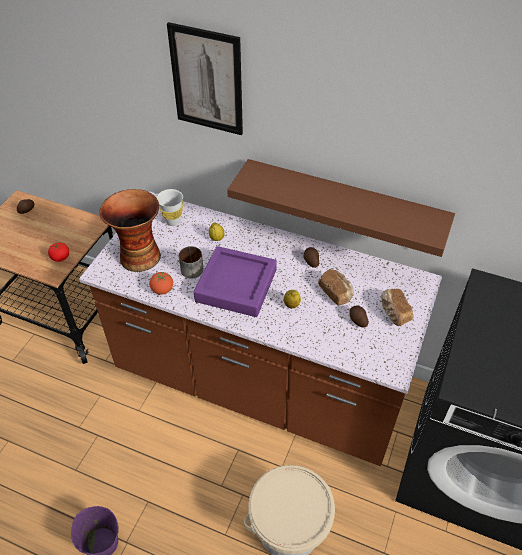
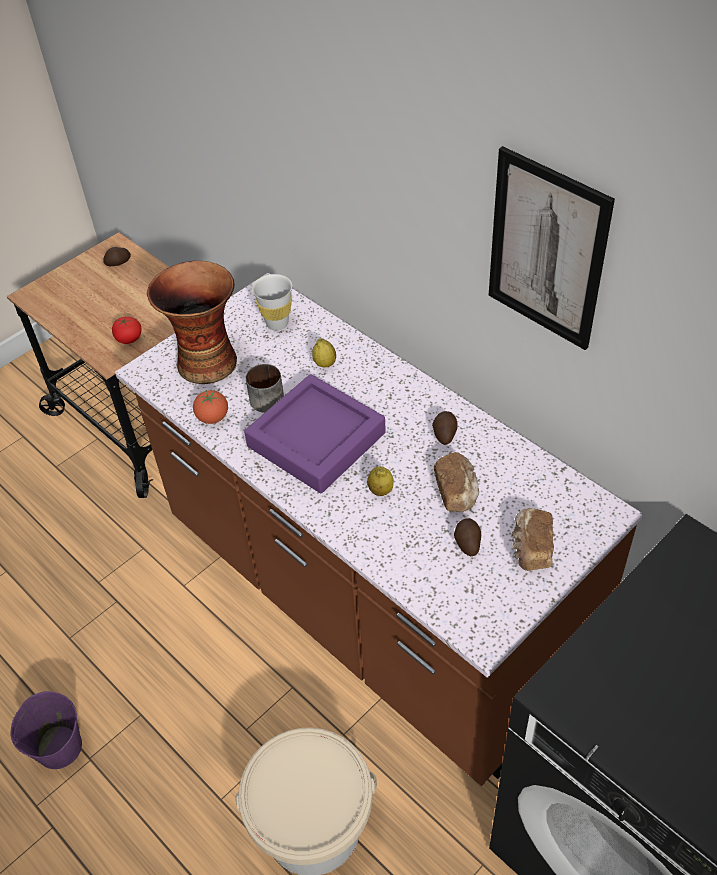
camera: 25 degrees right, 0 degrees up
picture [167,22,243,135] -> picture moved to [488,146,615,350]
brown shelf [227,159,455,257] -> none

